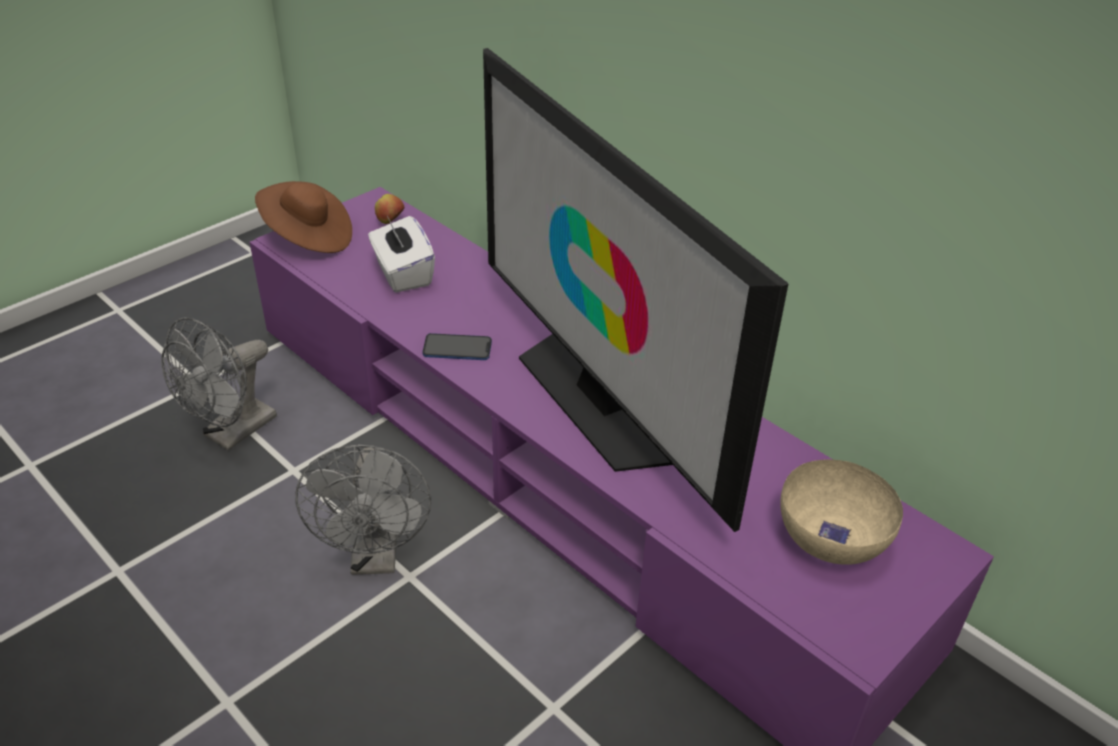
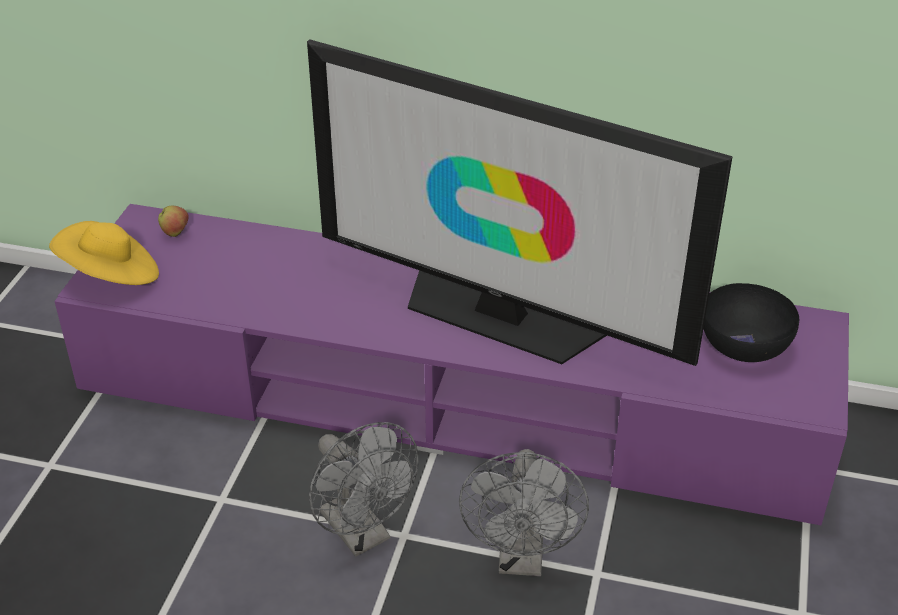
camera: 30 degrees left, 0 degrees up
grey fan [161,317,277,451] -> grey fan moved to [459,449,589,576]
brown hat [255,181,352,253] -> yellow hat [49,221,159,285]
white tissue box [368,216,435,292] -> none
phone [422,333,492,360] -> none
beige bowl [780,459,903,565] -> black bowl [703,283,799,362]

